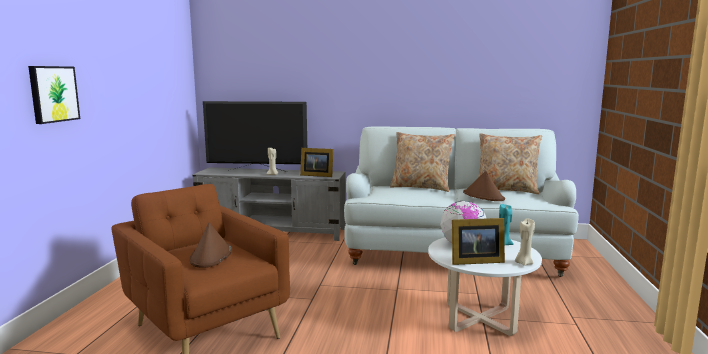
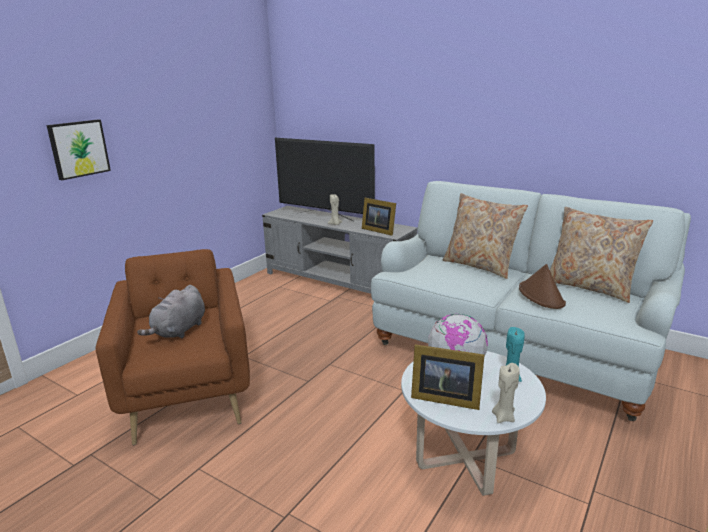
camera: 25 degrees right, 10 degrees up
brown hat [189,222,231,268] -> grey plush toy [137,285,205,338]

